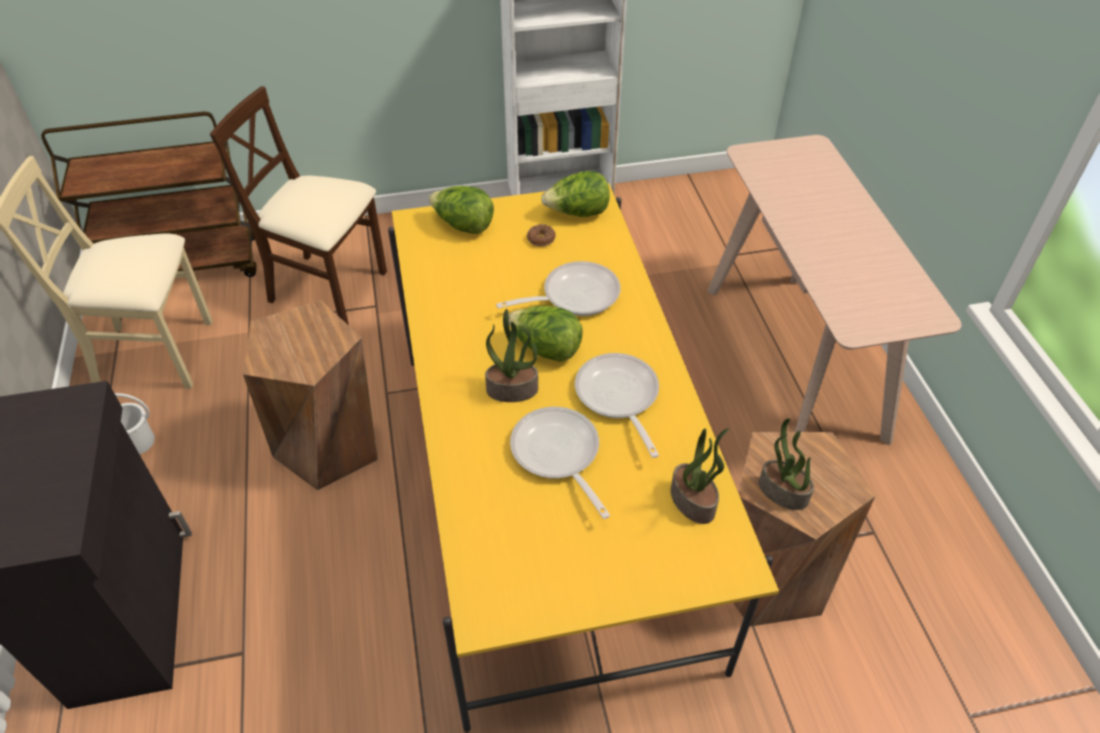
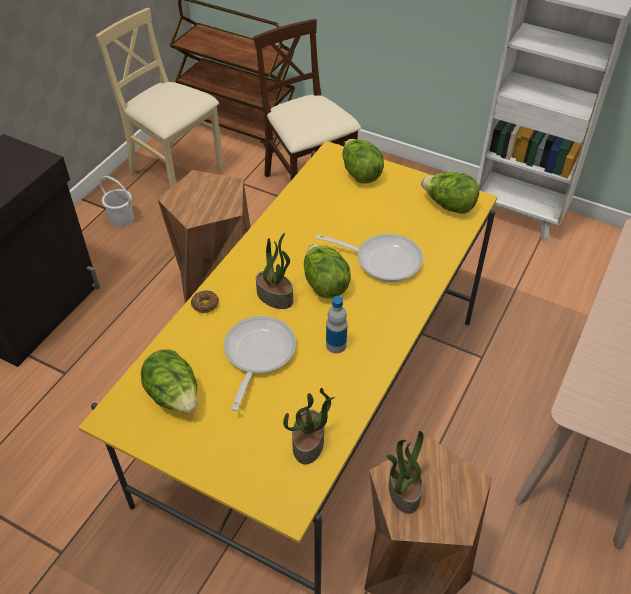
camera: 40 degrees right, 0 degrees up
donut [527,224,556,247] -> donut moved to [191,290,219,313]
frying pan [575,353,659,458] -> bottle [326,296,348,353]
none -> lettuce [141,349,197,413]

